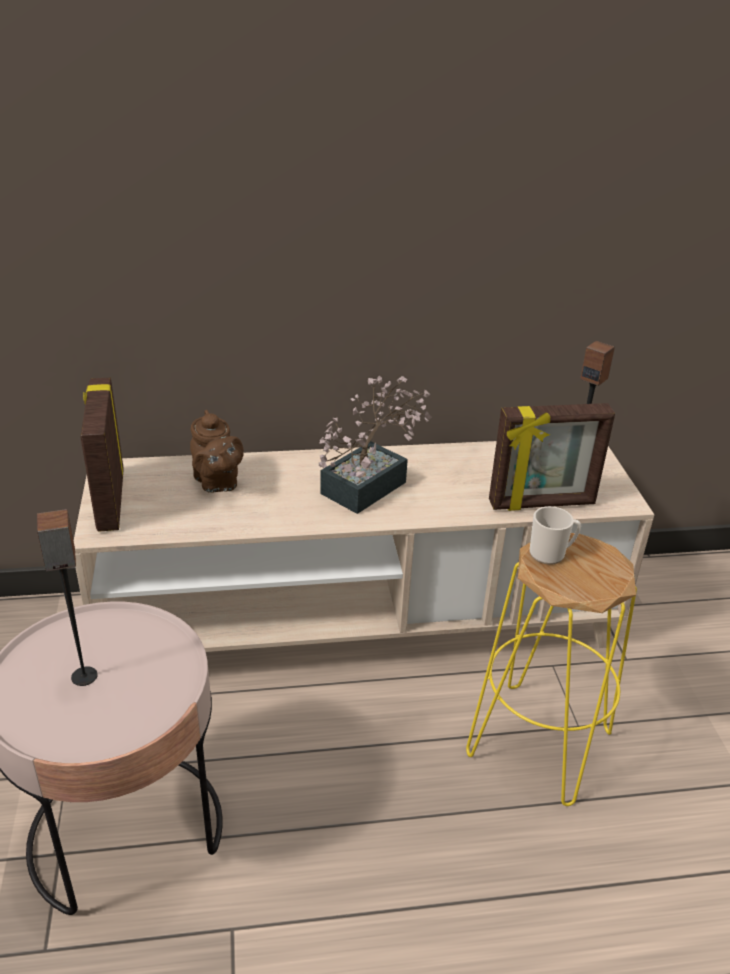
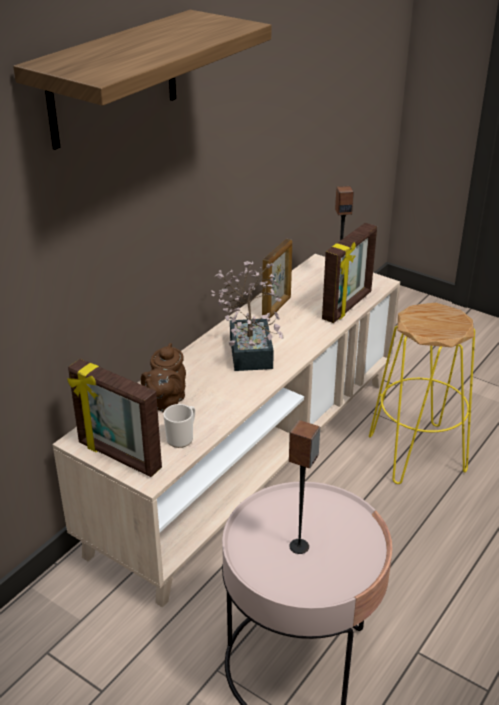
camera: 45 degrees left, 0 degrees up
brown teapot [190,410,244,493] -> brown teapot turned 90 degrees clockwise [141,343,186,413]
mug [530,506,581,565] -> mug moved to [163,404,195,448]
none -> shelf [13,10,272,150]
none -> picture frame [262,239,292,319]

